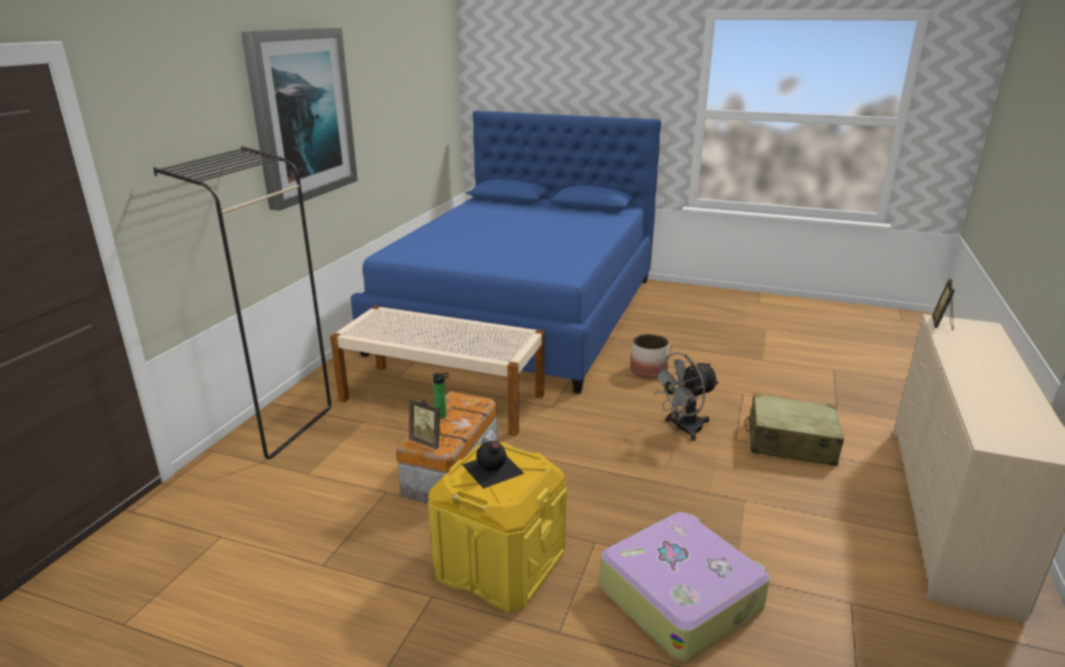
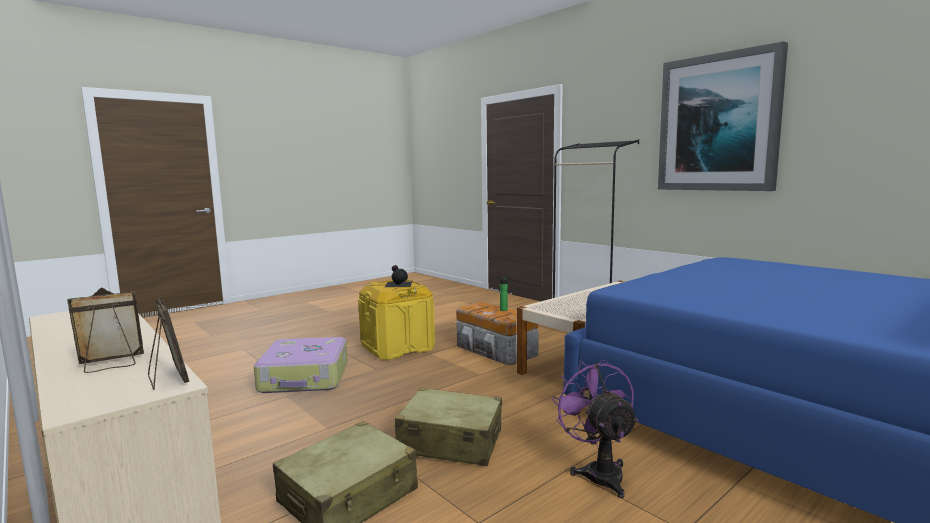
camera: 120 degrees right, 15 degrees down
picture frame [409,398,444,449] -> picture frame moved to [67,288,144,373]
planter [630,334,670,379] -> purple fan [551,359,638,498]
grey fan [651,352,719,441] -> beige suitcase [395,387,502,466]

